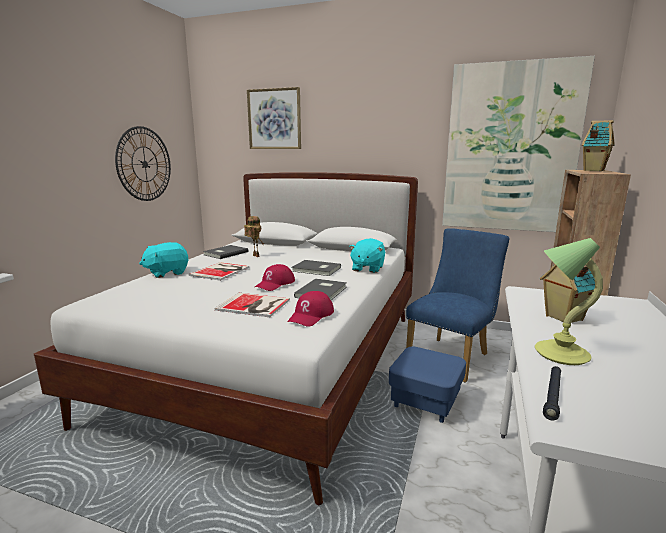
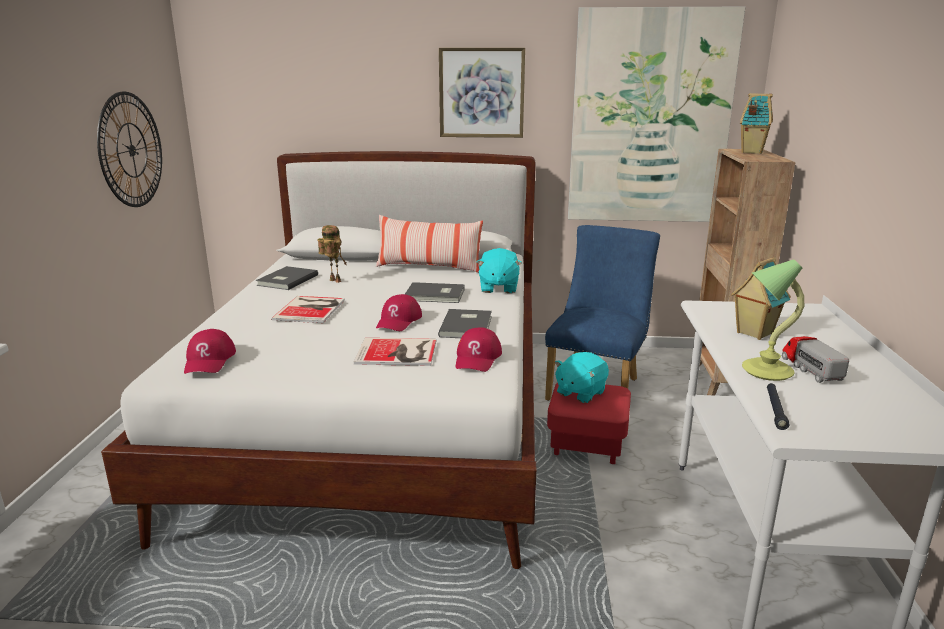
camera: 15 degrees left, 5 degrees up
turquoise plush toy [139,242,188,278] -> turquoise plush toy moved to [554,352,609,403]
picture [247,87,301,149] -> picture moved to [439,48,525,138]
blue ottoman [389,347,466,423] -> red ottoman [547,382,631,464]
none -> red cap [184,329,236,374]
none -> pillow [376,215,483,273]
none -> toy truck [782,336,849,383]

